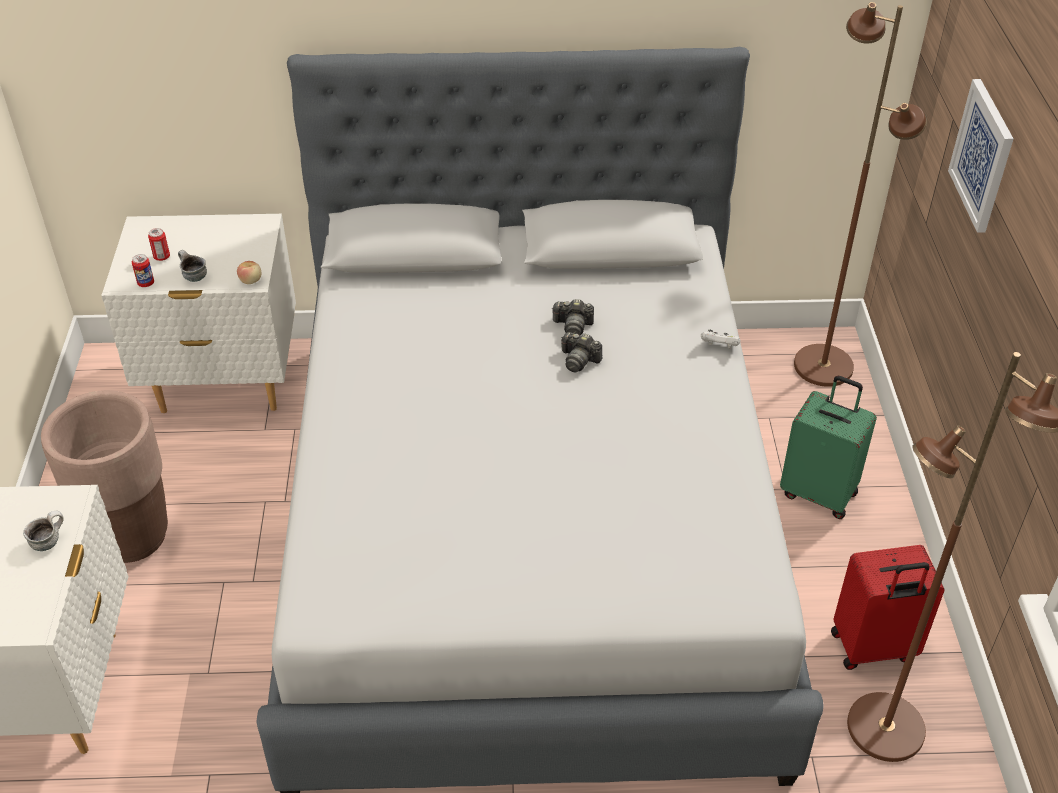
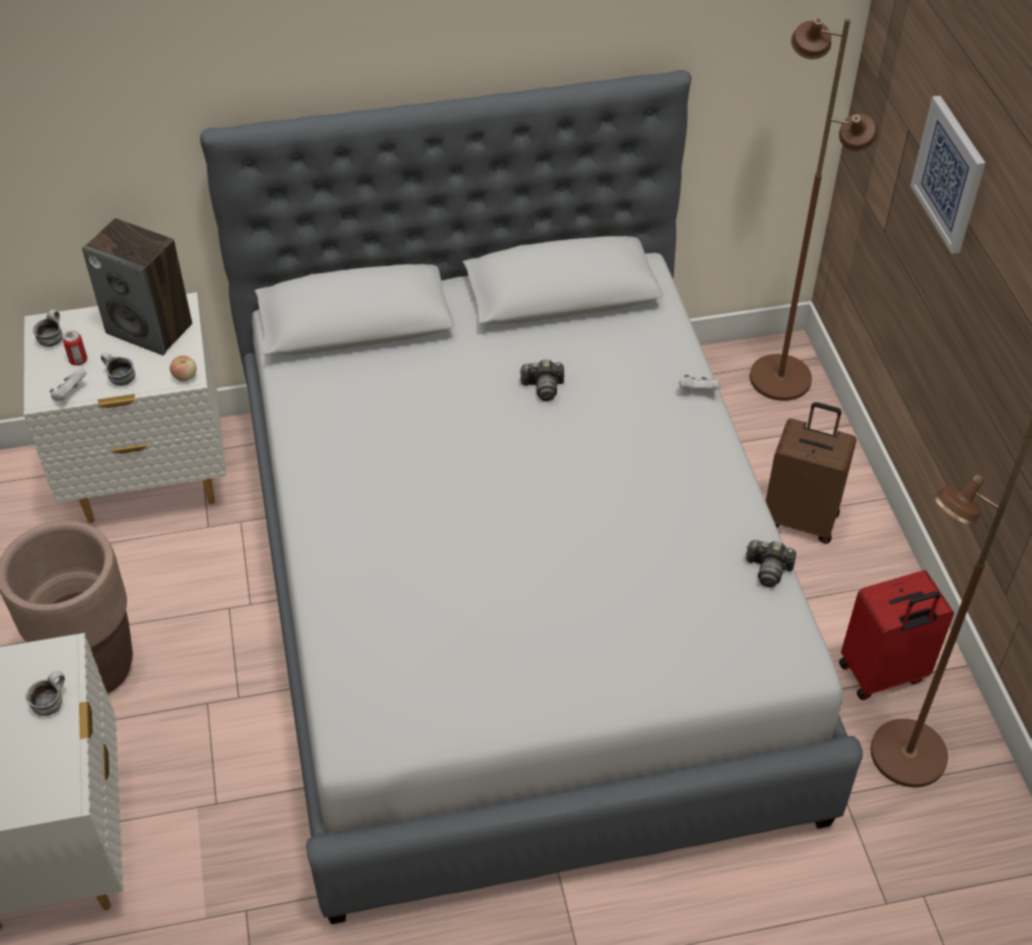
camera: 10 degrees left, 5 degrees up
can [132,254,154,287] -> white game controller [50,369,87,401]
camera [561,332,602,373] -> camera moved to [746,540,796,587]
green suitcase [780,375,877,519] -> brown suitcase [766,402,857,544]
none -> mug [33,309,63,347]
none -> speaker [82,218,192,355]

